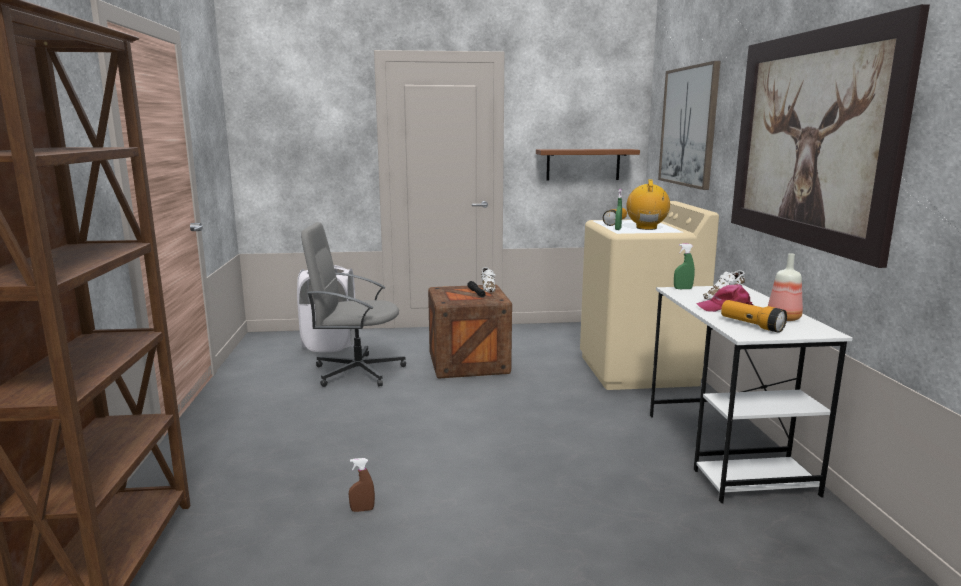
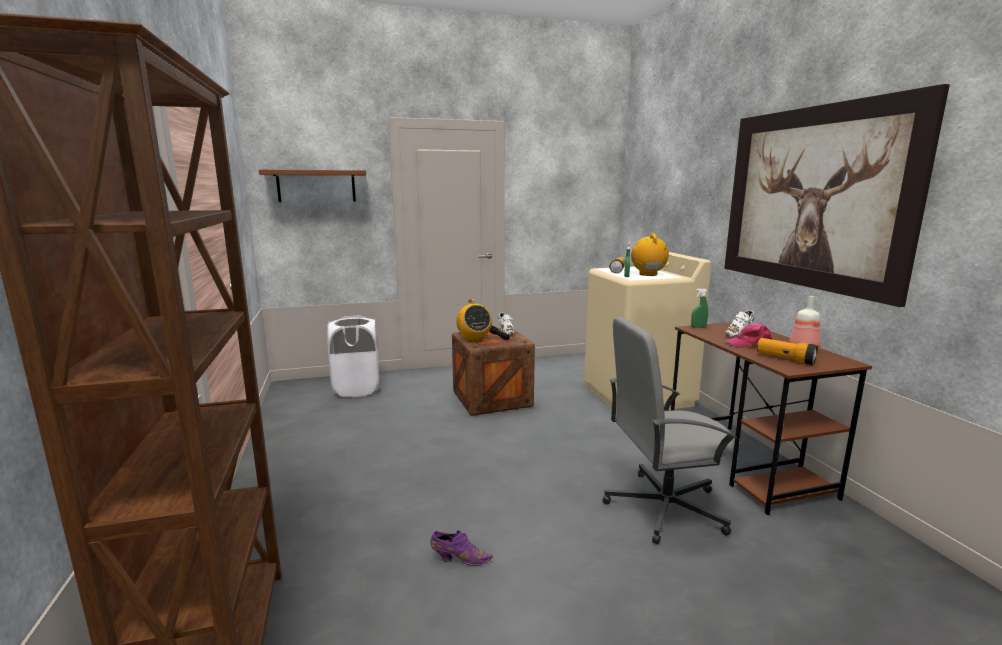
camera: 10 degrees left, 0 degrees up
grey office chair [301,222,406,387] -> grey office chair moved to [603,317,737,545]
brown spray bottle [349,458,375,512] -> purple shoe [430,530,493,566]
brown shelf [536,149,640,181] -> brown shelf moved to [259,170,366,202]
white desk [650,285,853,504] -> brown desk [671,322,872,515]
picture [658,61,721,190] -> none
none -> radio [456,299,492,342]

